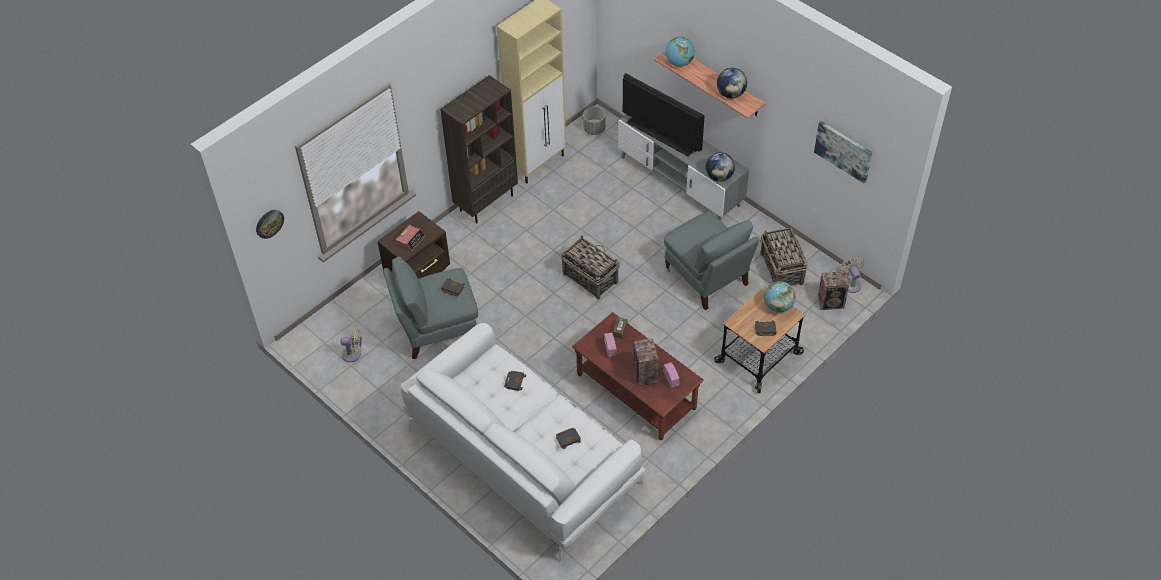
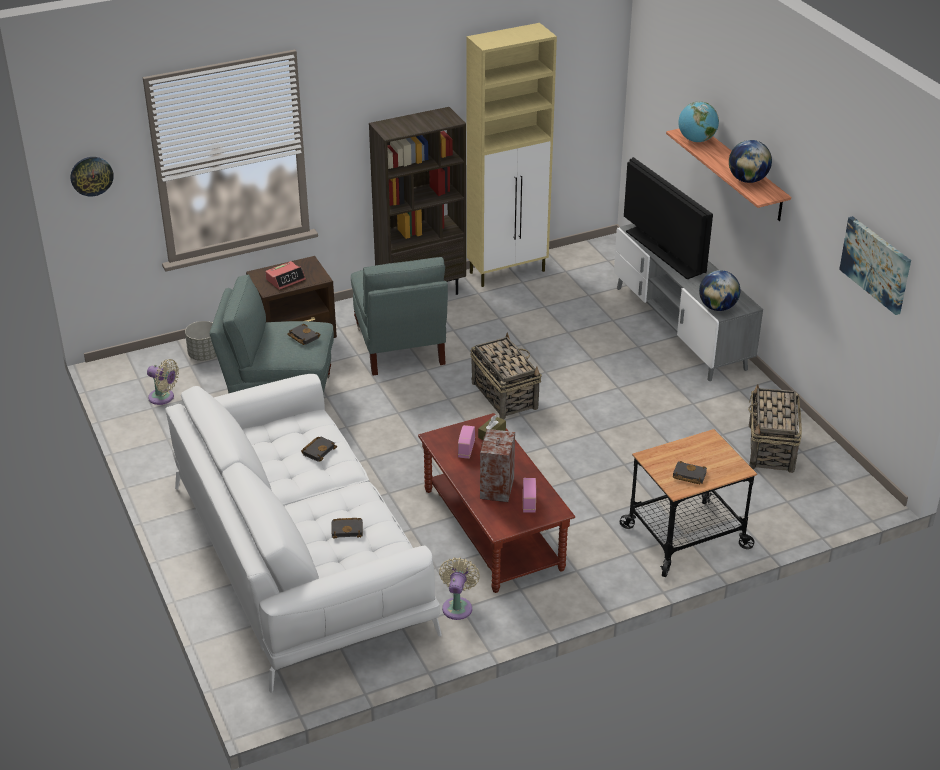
camera: 20 degrees right, 15 degrees down
grey planter [583,107,606,135] -> grey planter moved to [185,321,217,361]
grey armchair [664,212,759,311] -> grey armchair moved to [351,257,448,376]
globe [764,281,796,312] -> none
speaker [818,271,849,310] -> none
beige fan [840,256,865,293] -> beige fan moved to [439,557,480,620]

